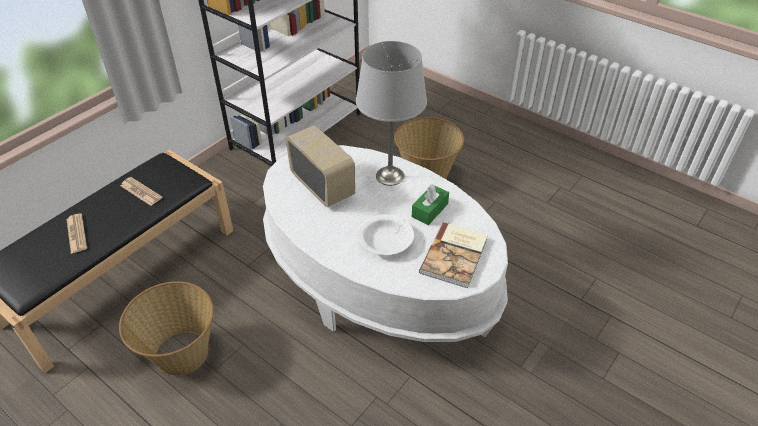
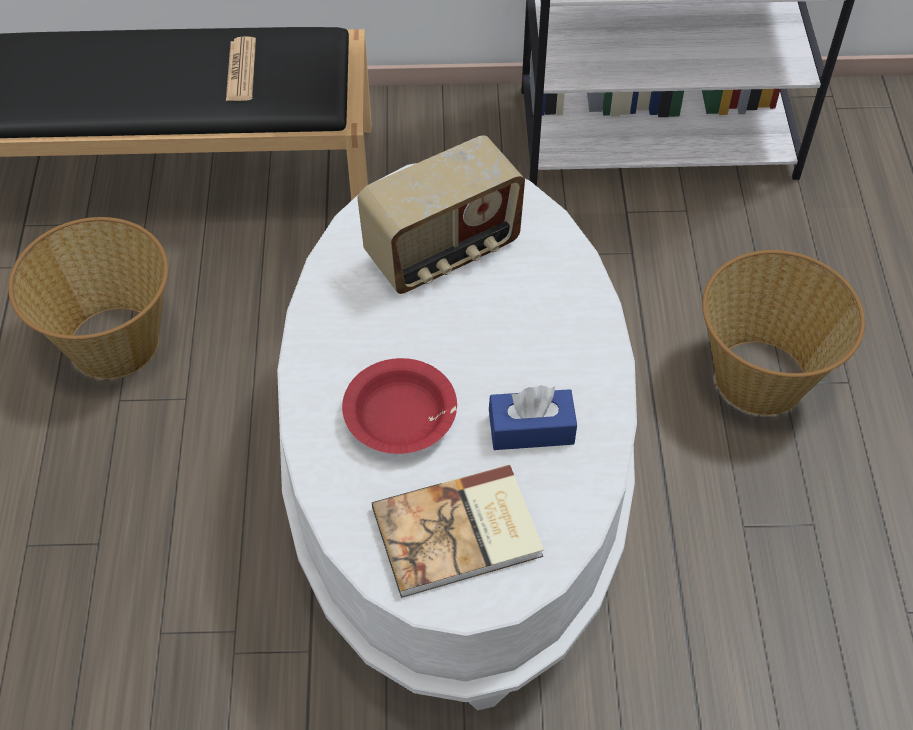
camera: 50 degrees right, 10 degrees up
newspaper [66,214,87,253] -> none
radio [286,125,355,207] -> radio turned 45 degrees clockwise [357,136,525,294]
grey table lamp [356,41,427,186] -> none
white bowl [358,214,414,255] -> red bowl [342,358,457,454]
green tissue box [412,184,449,225] -> blue tissue box [489,385,577,450]

